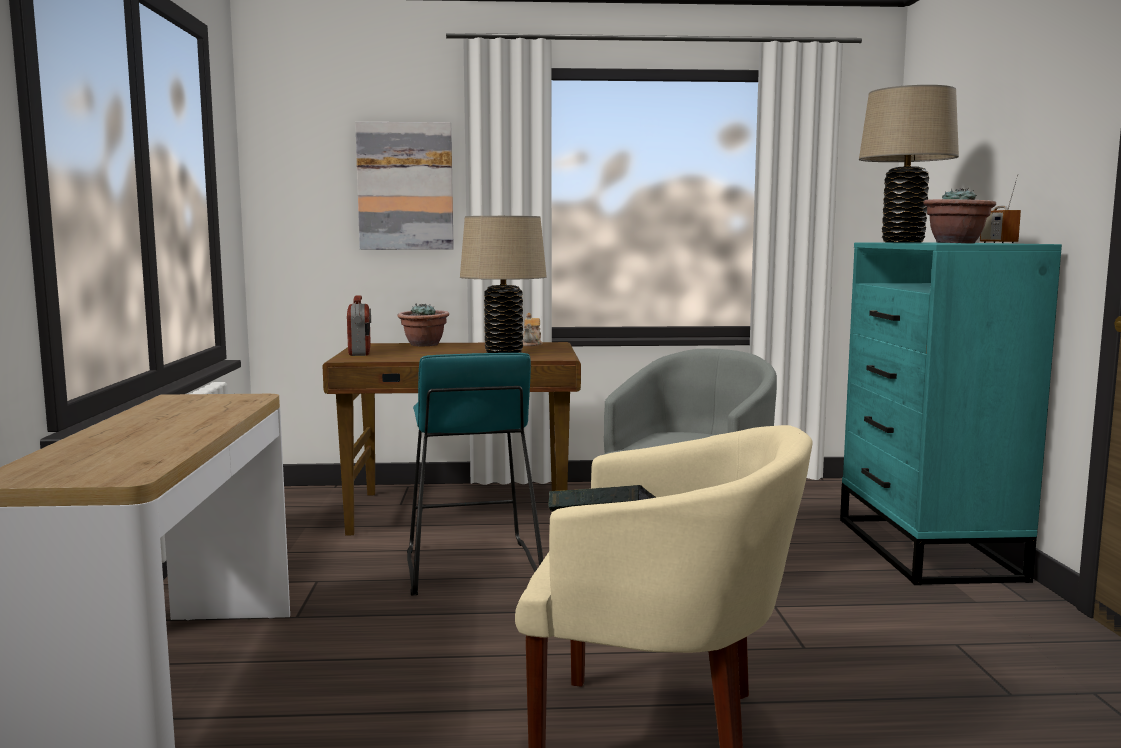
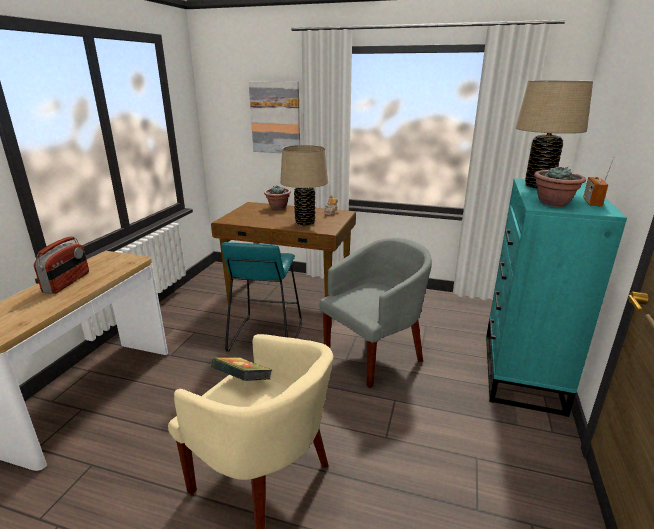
camera: 20 degrees right, 15 degrees up
radio [347,295,371,356] -> radio moved to [34,236,89,294]

